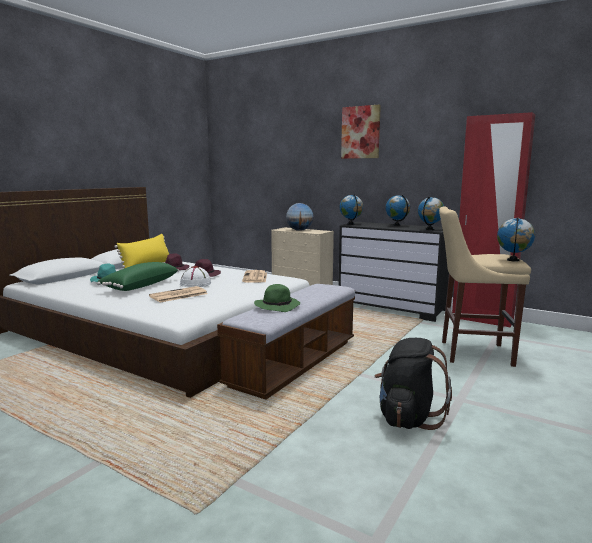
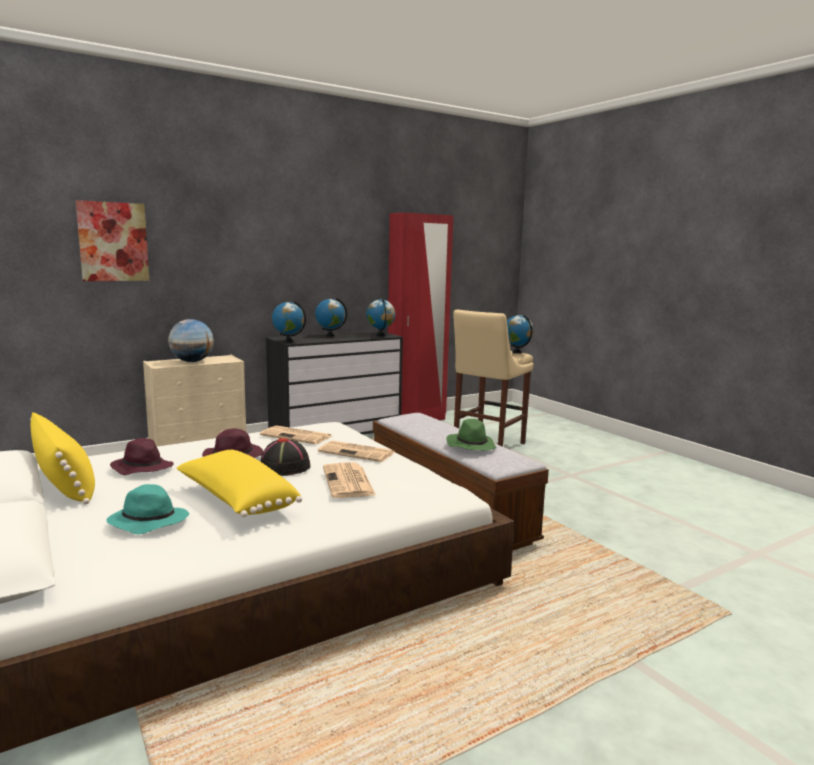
camera: 65 degrees left, 0 degrees up
green pillow [97,262,179,291] -> yellow pillow [176,450,302,517]
white hat [180,266,211,287] -> black hat [260,438,310,476]
picture [341,104,381,159] -> picture moved to [76,200,149,281]
black backpack [374,338,452,430] -> none
none -> newspaper [318,441,395,462]

